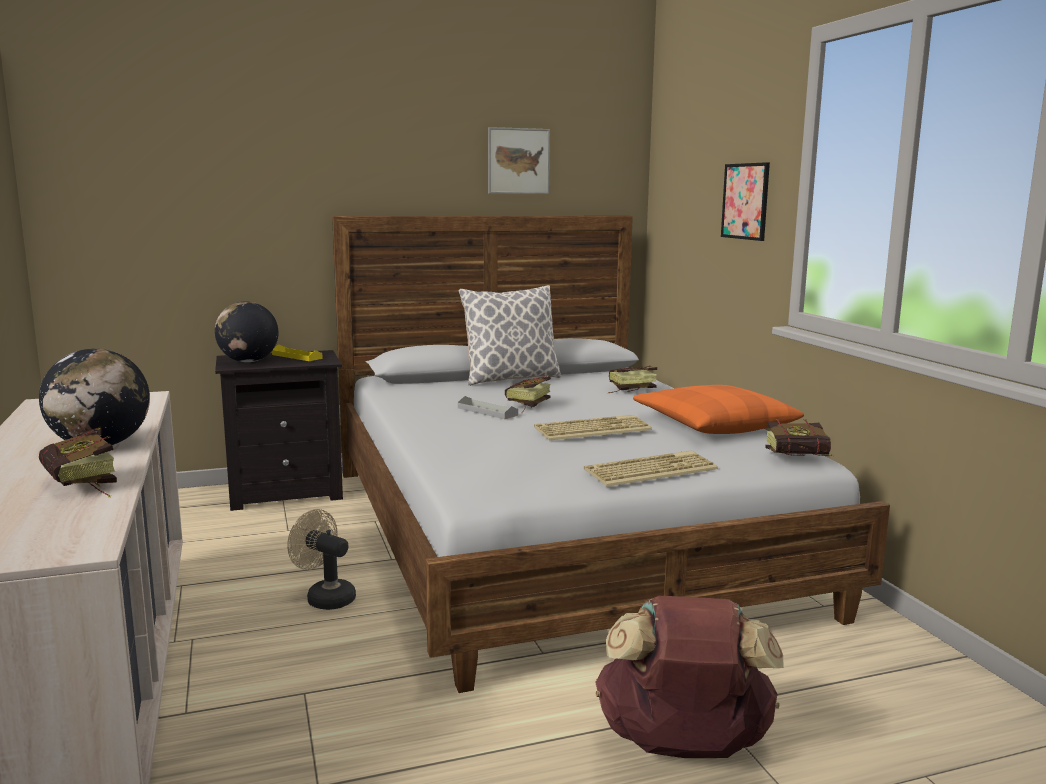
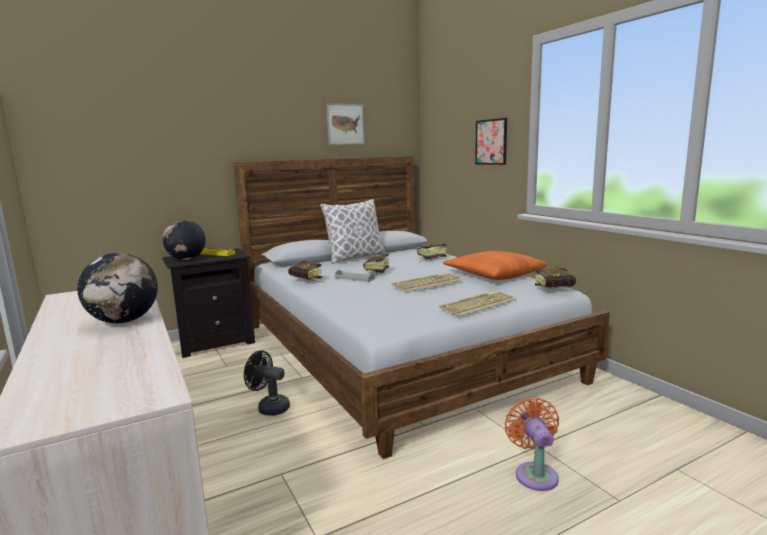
camera: 10 degrees left, 0 degrees up
book [39,428,117,497] -> book moved to [288,260,324,283]
beige fan [287,509,356,610] -> black fan [244,350,290,416]
brown backpack [595,596,783,758] -> orange fan [505,397,559,491]

